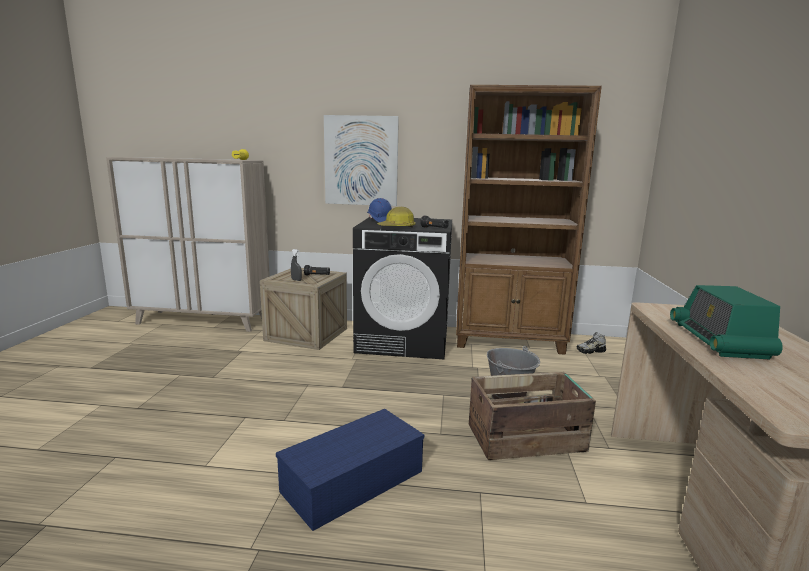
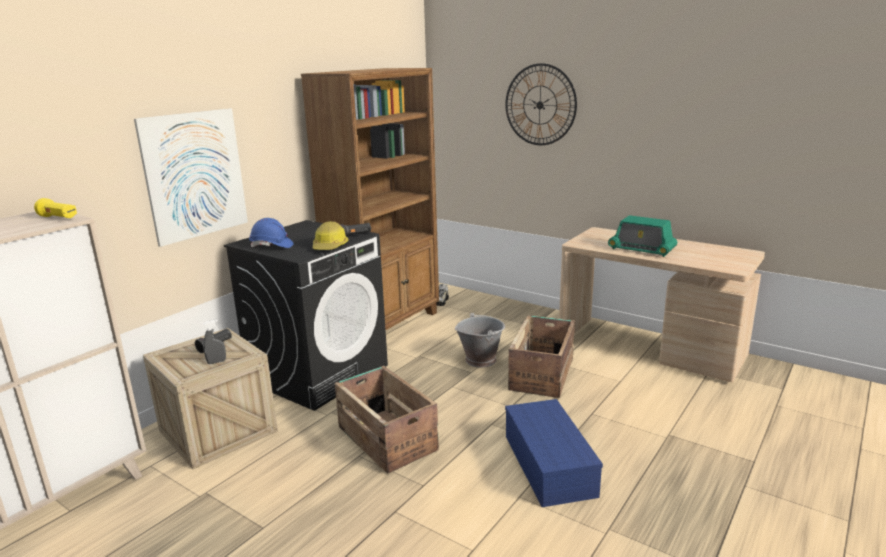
camera: 60 degrees left, 5 degrees up
none -> crate [335,366,439,474]
none -> wall clock [505,63,577,145]

